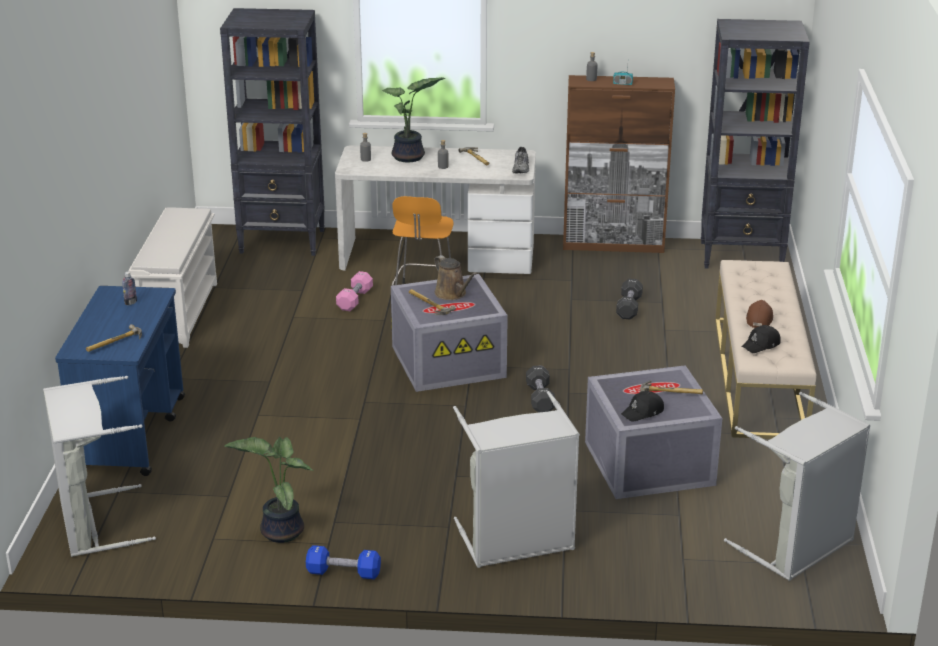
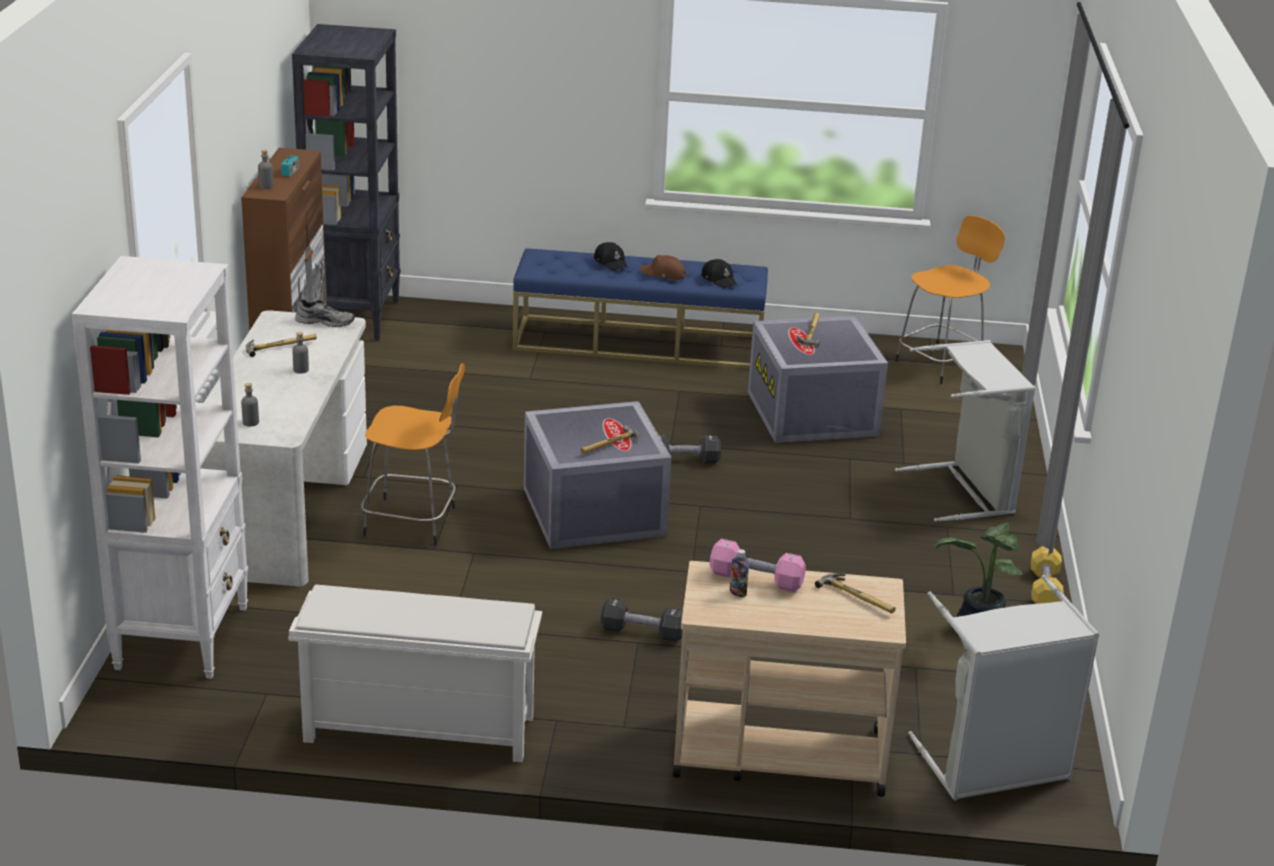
camera: 90 degrees left, 0 degrees up
blue cart [55,286,185,476] -> beige cart [673,561,906,797]
black bookcase [220,8,325,256] -> white bookcase [72,256,248,679]
blue dumbbell [306,545,381,579] -> yellow dumbbell [1031,546,1064,604]
pink dumbbell [336,271,373,311] -> pink dumbbell moved to [710,539,806,592]
potted plant [382,77,445,162] -> none
brown watering can [434,255,477,300] -> none
black dumbbell [616,279,643,320] -> black dumbbell moved to [601,598,683,642]
black cap [621,391,664,422] -> black cap moved to [594,242,628,271]
beige bench [715,260,816,439] -> blue bench [513,248,768,369]
grey laundry basket [724,392,870,581] -> orange stool [895,215,1005,384]

